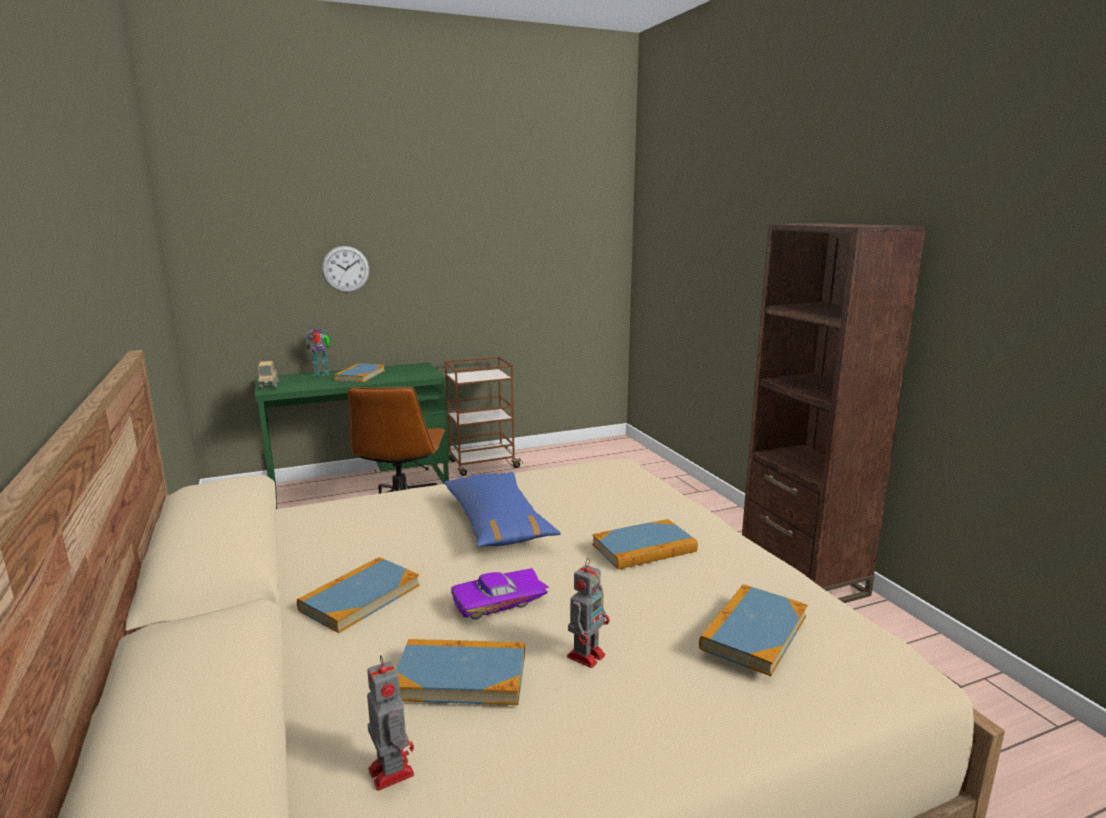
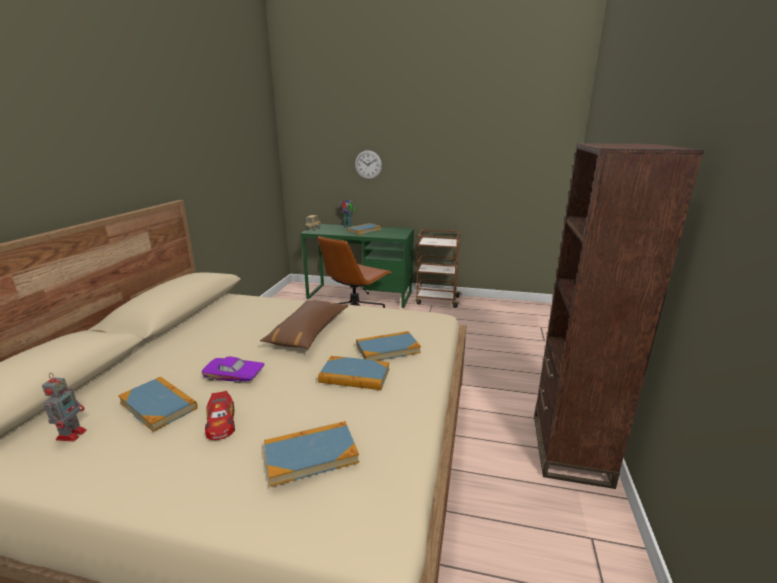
camera: 35 degrees right, 5 degrees up
book [297,557,420,633] -> book moved to [356,331,421,361]
blue pillow [443,472,561,547] -> brown pillow [260,300,349,349]
toy robot [567,558,610,668] -> toy car [205,391,235,440]

